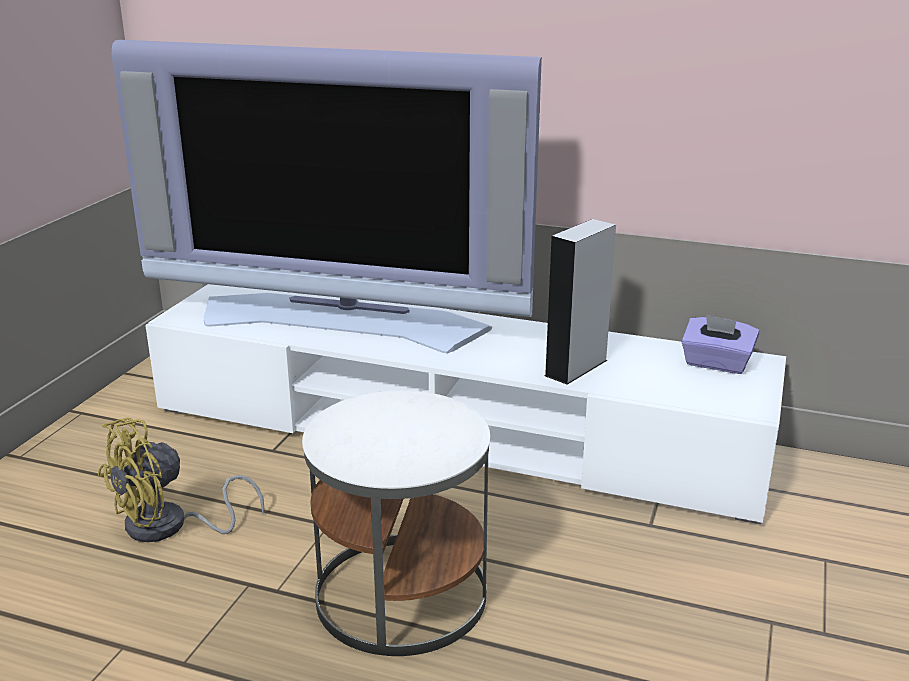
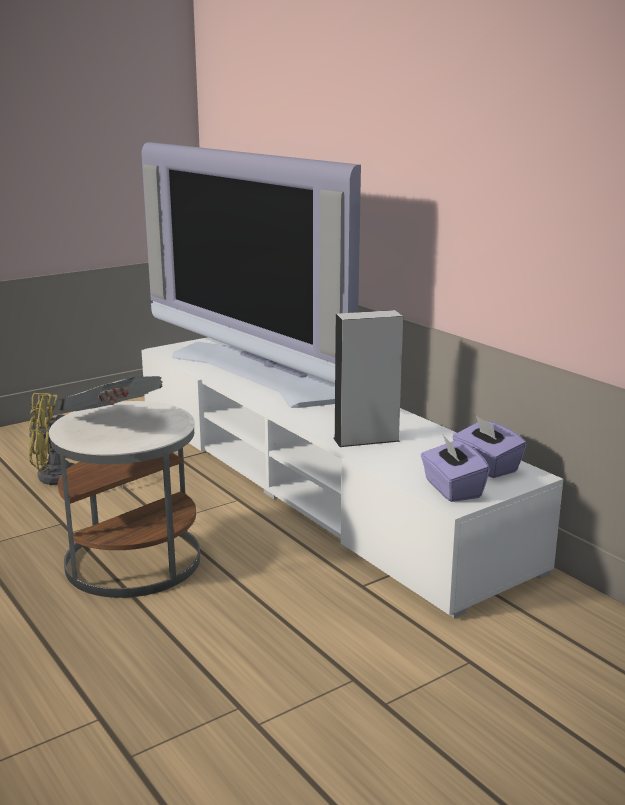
camera: 35 degrees right, 5 degrees down
none -> newspaper [57,376,163,412]
none -> purple tissue box [421,435,490,502]

